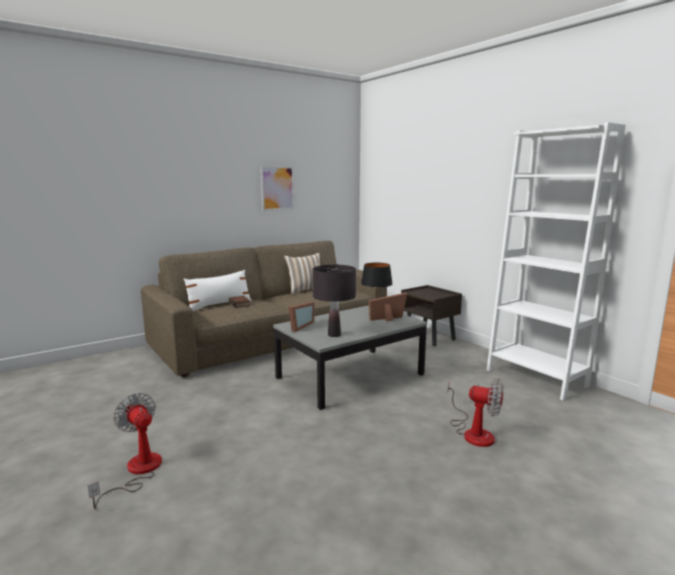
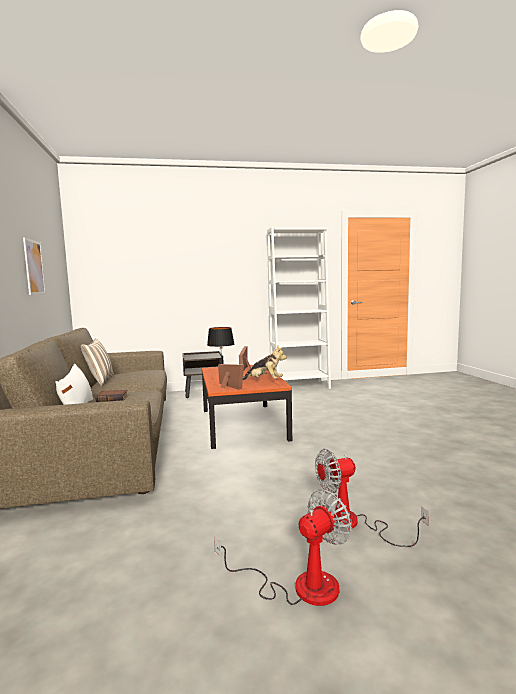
camera: 65 degrees left, 5 degrees down
grey coffee table [273,305,427,410] -> brown coffee table [202,365,292,449]
black table lamp [313,265,356,337] -> plush toy [243,346,287,380]
fan [447,379,503,447] -> fan moved to [214,490,352,606]

